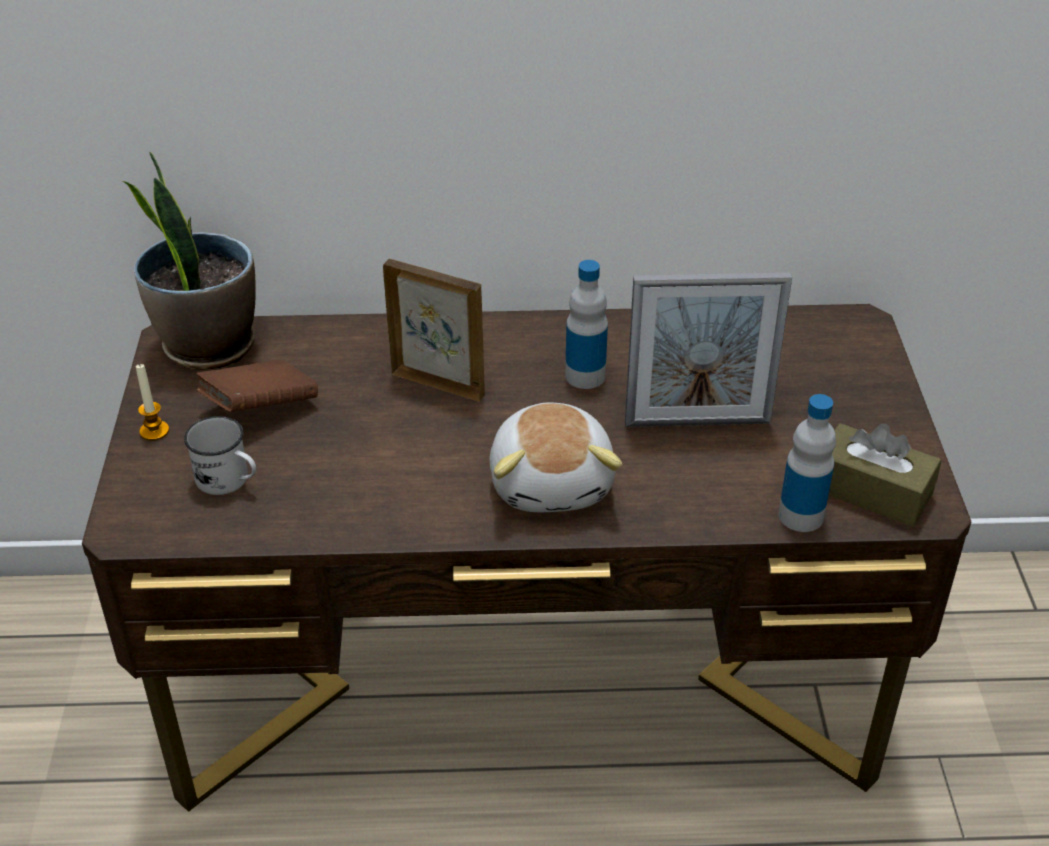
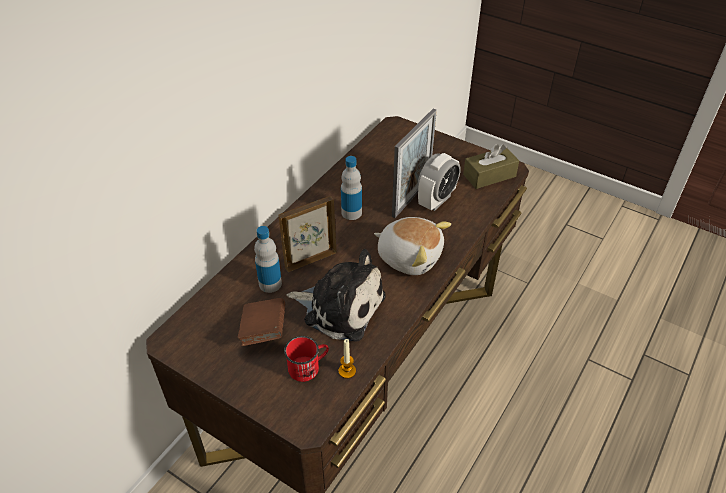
camera: 55 degrees left, 5 degrees up
potted plant [123,151,256,370] -> none
candle [136,363,169,441] -> candle moved to [339,339,356,379]
white mug [184,416,257,495] -> red mug [284,336,329,382]
bottle [778,394,836,532] -> bottle moved to [254,226,282,293]
none -> plush toy [287,249,386,342]
none -> alarm clock [418,153,461,211]

